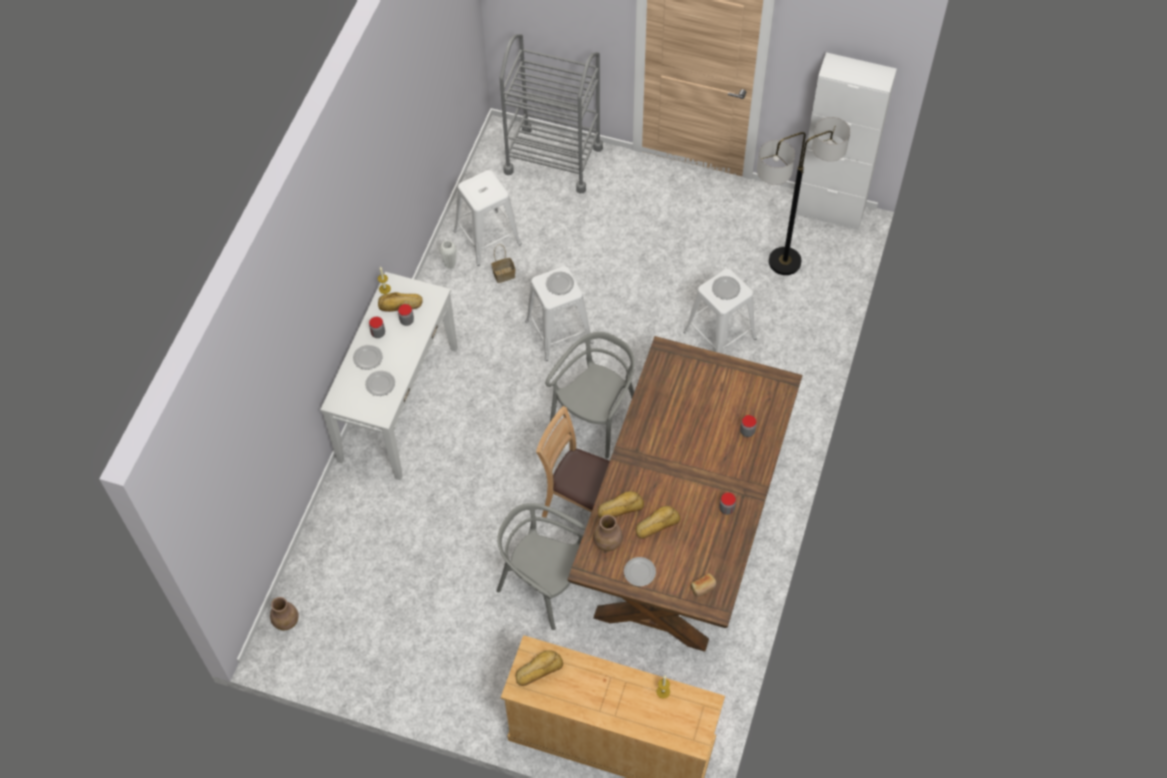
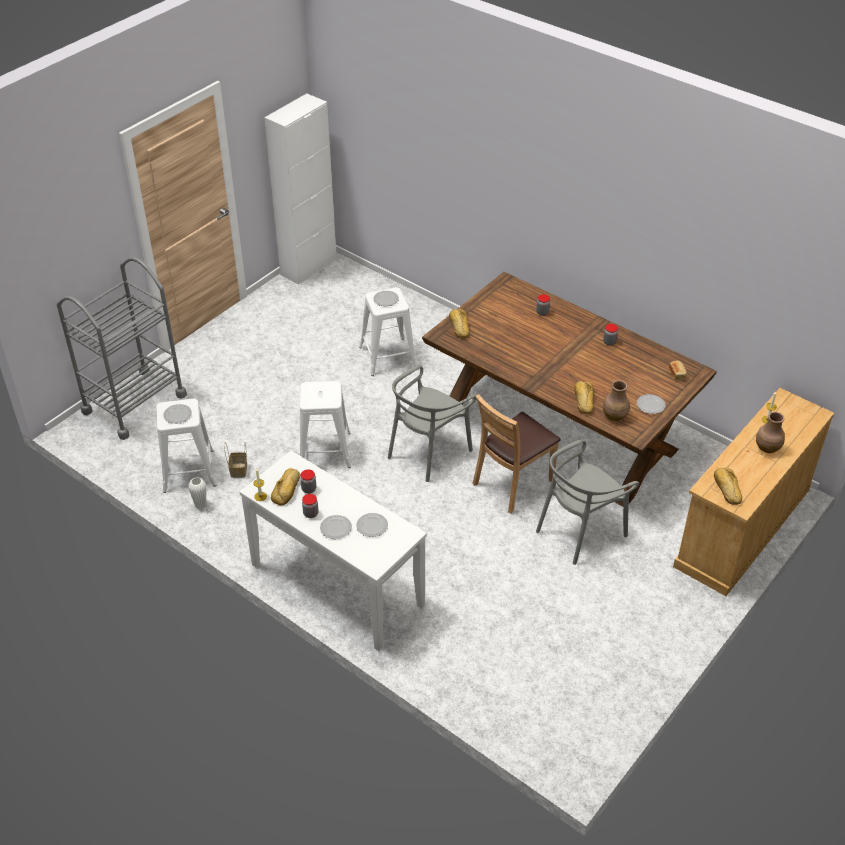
camera: 70 degrees left, 15 degrees down
brown vase [270,597,299,630] -> brown vase moved to [756,412,785,453]
grey chair [545,332,635,458] -> grey chair turned 105 degrees counterclockwise [388,365,476,482]
plate [546,272,574,295] -> plate moved to [163,404,192,424]
bread [636,506,680,539] -> bread moved to [449,309,470,338]
floor lamp [757,117,850,275] -> none

